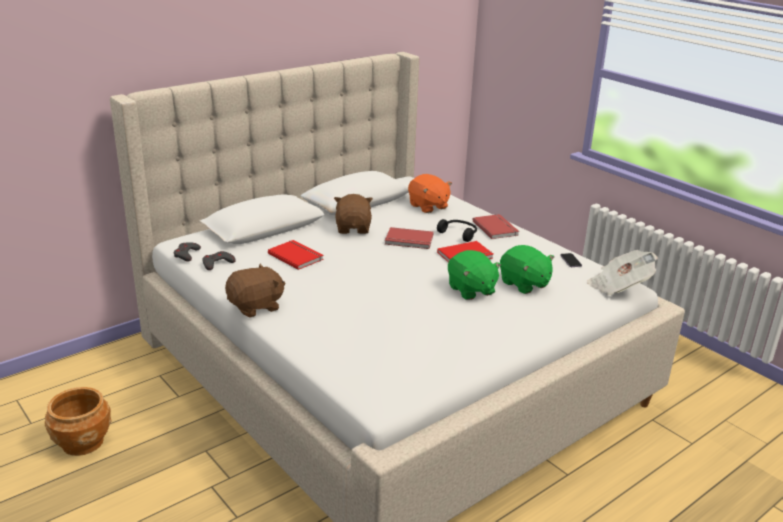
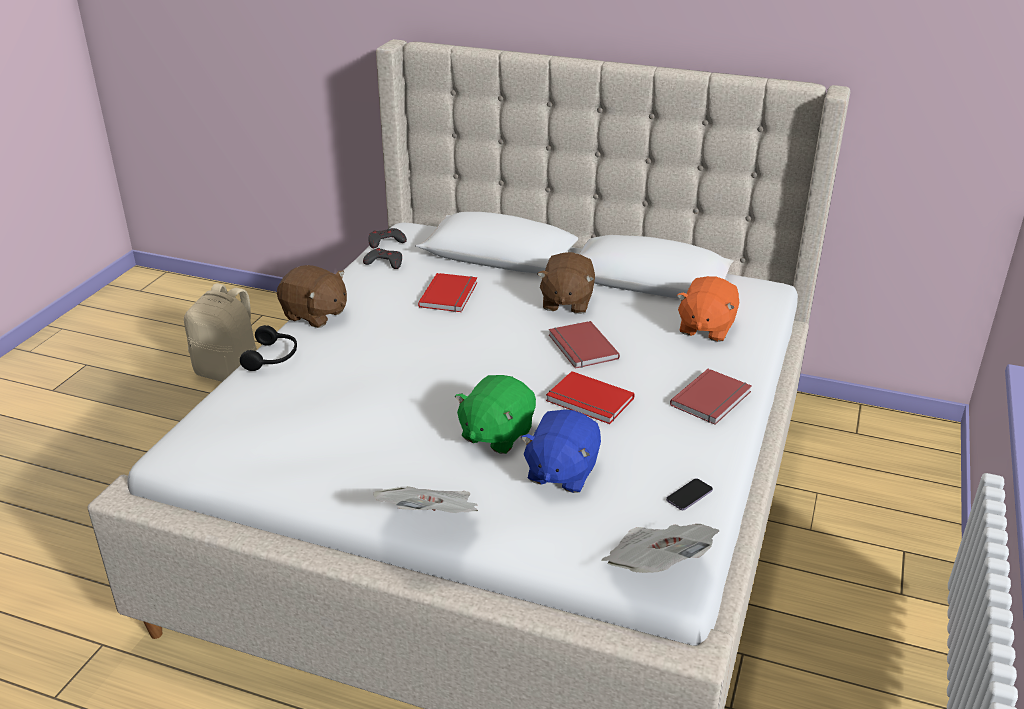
camera: 60 degrees right, 5 degrees up
brown planter [45,387,112,456] -> beige backpack [184,283,257,382]
brown plush toy [334,194,373,234] -> brown plush toy turned 135 degrees clockwise [537,252,595,314]
black headphones [437,219,477,242] -> black headphones moved to [240,325,297,371]
green plush toy [500,245,554,294] -> blue plush toy [521,409,601,493]
none -> newspaper [373,486,479,513]

